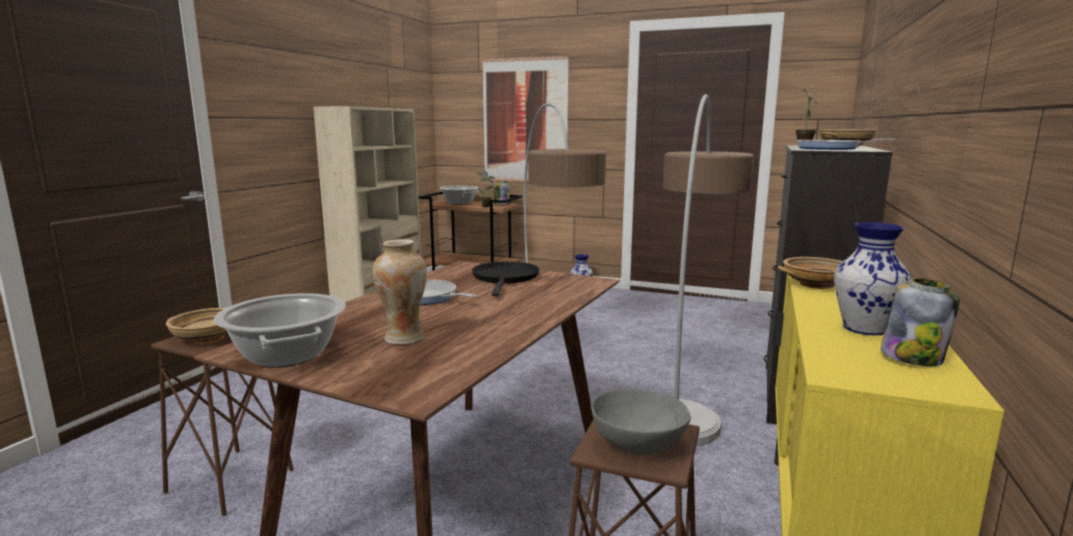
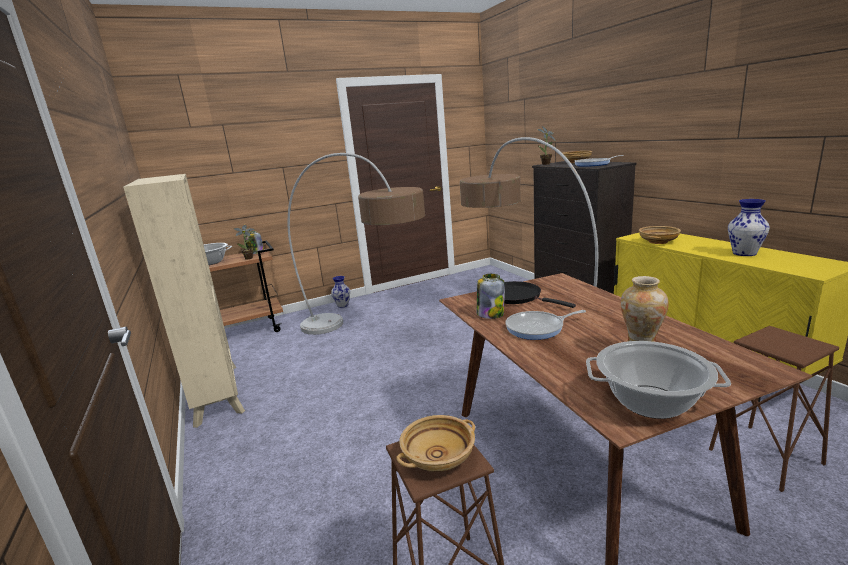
camera: 45 degrees left, 5 degrees up
picture [482,56,569,181] -> none
grey bowl [591,389,691,455] -> none
jar [881,278,960,366] -> jar moved to [477,274,505,319]

